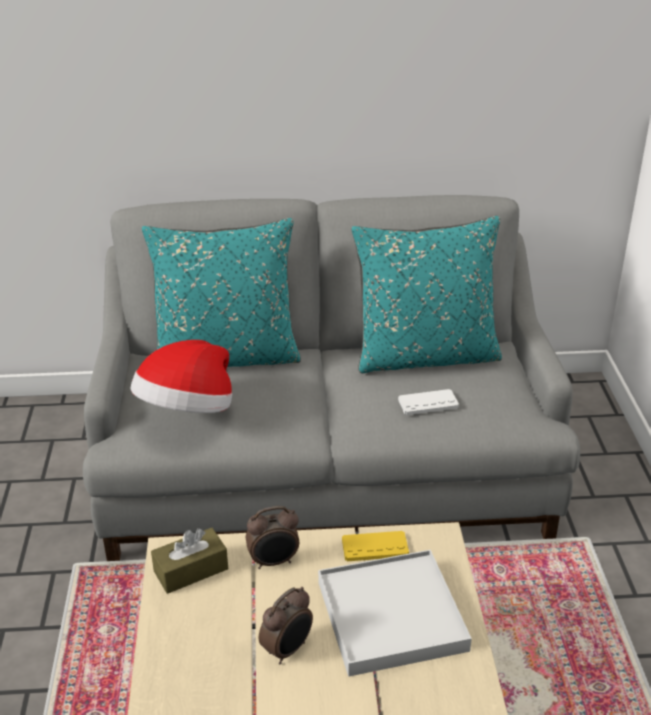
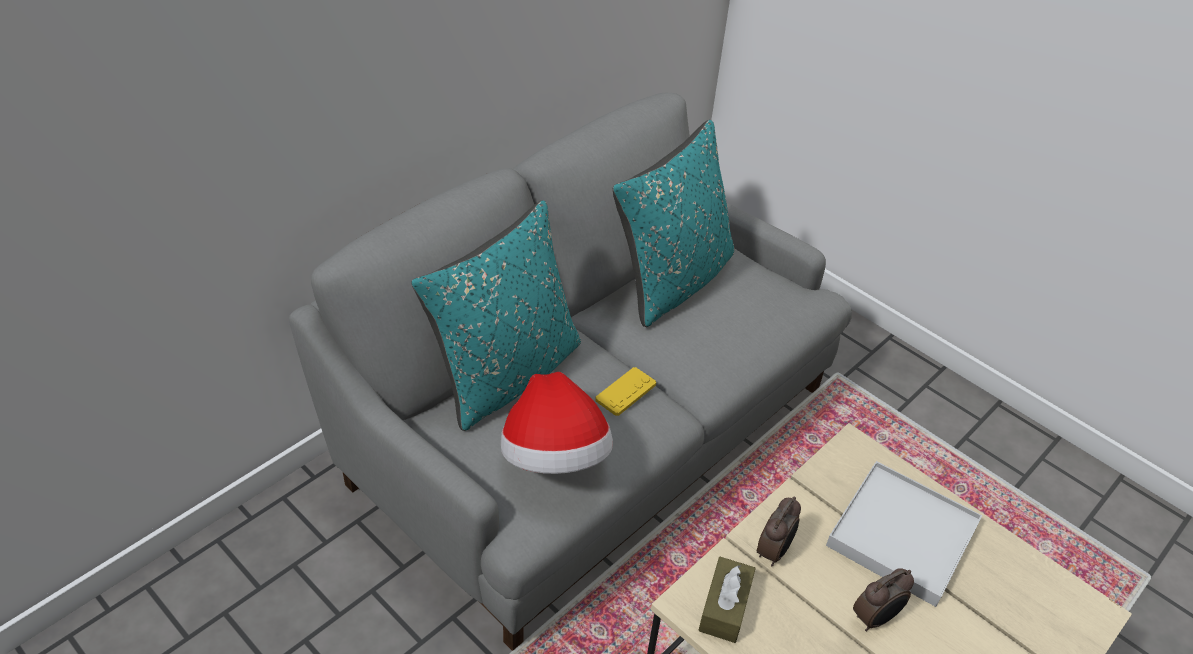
camera: 45 degrees left, 10 degrees up
alarm clock [259,587,313,664] -> alarm clock turned 60 degrees clockwise [853,568,914,631]
yellow game controller [342,531,409,561] -> yellow game controller moved to [595,367,656,416]
white game controller [398,389,459,415] -> none

